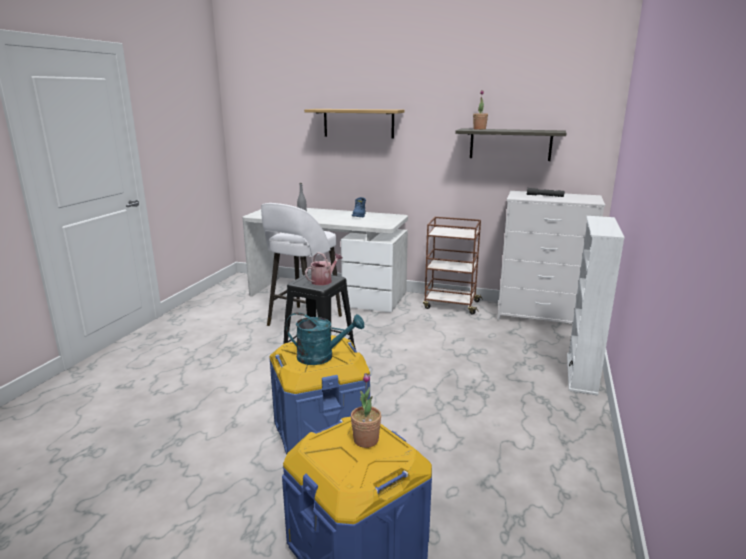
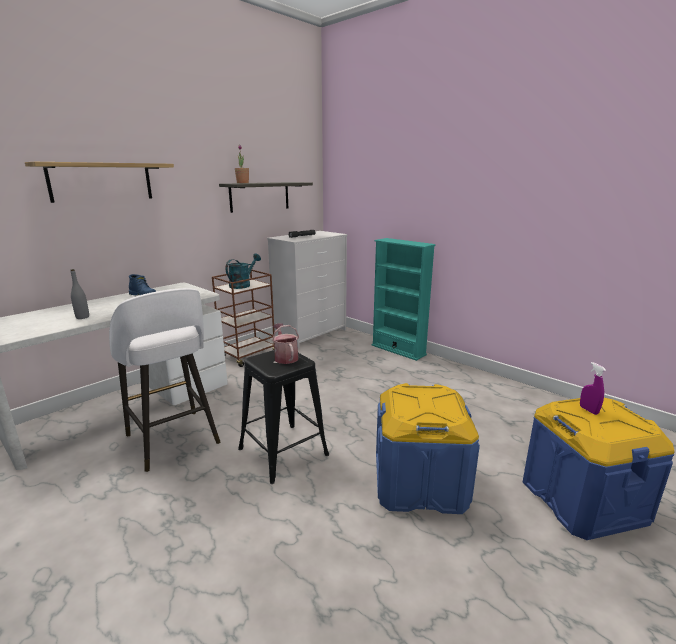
camera: 65 degrees left, 0 degrees up
turquoise watering can [286,312,364,365] -> turquoise watering can moved to [226,254,261,289]
potted plant [351,373,381,448] -> purple spray bottle [580,362,606,415]
white bookcase [567,216,625,396] -> turquoise bookcase [371,238,436,361]

